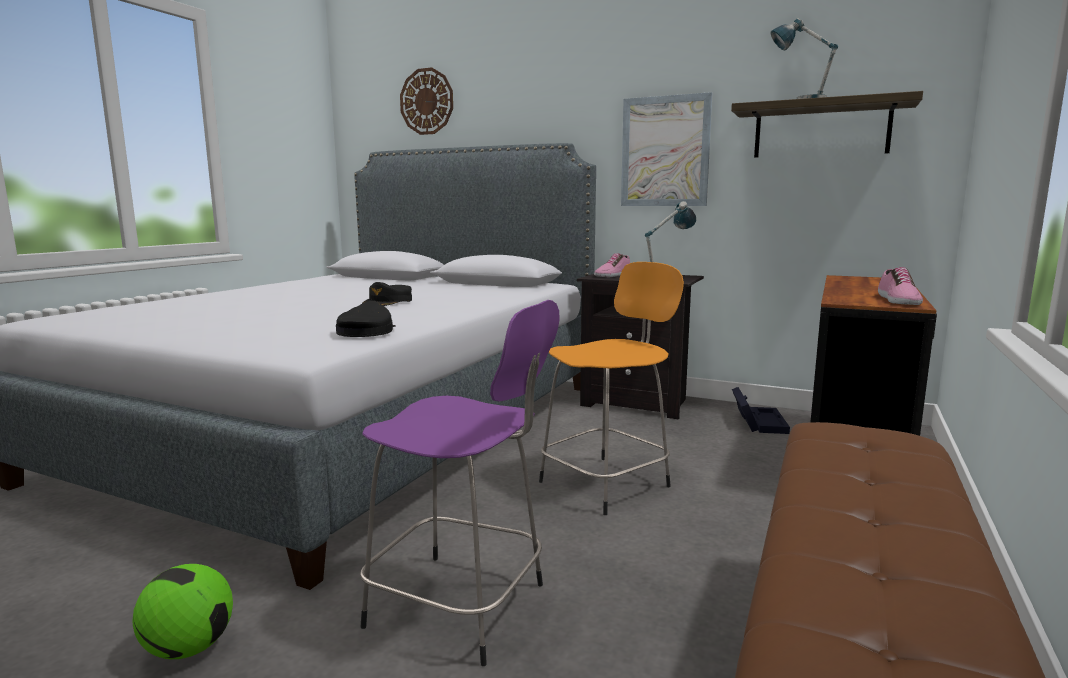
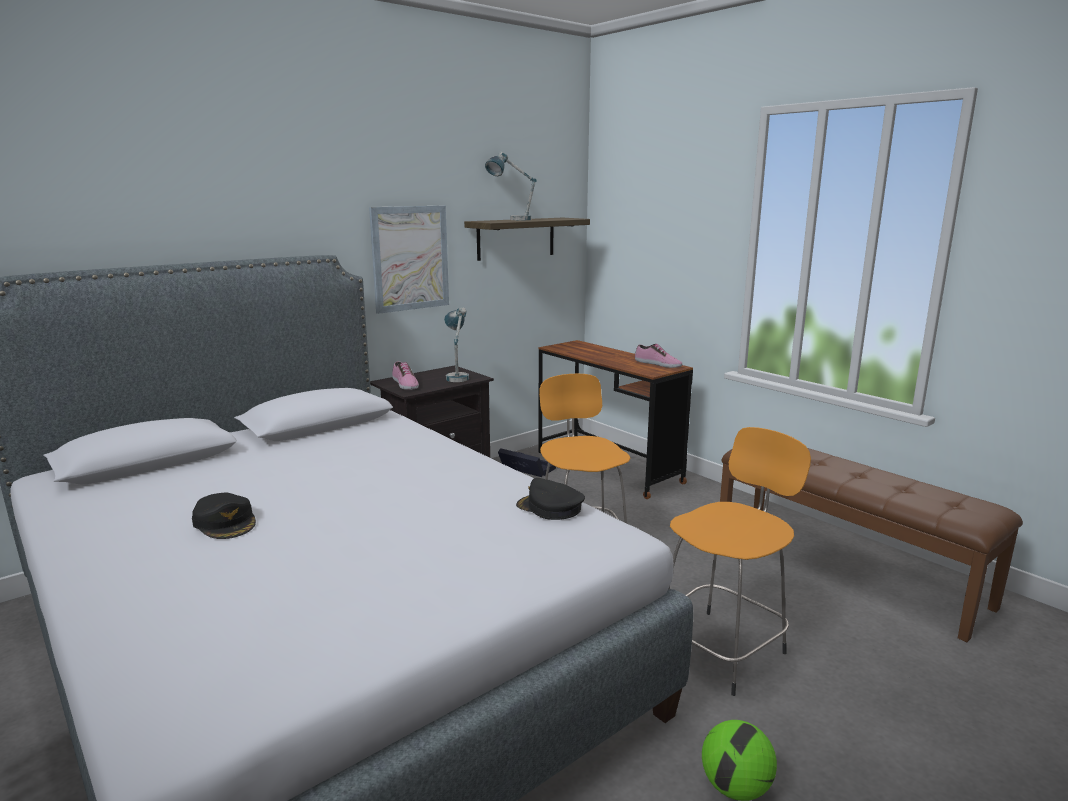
camera: 65 degrees left, 5 degrees up
purple stool [360,300,560,666] -> orange stool [668,427,811,696]
black cap [363,282,412,306] -> black cap moved to [192,493,256,539]
wall clock [400,67,453,135] -> none

